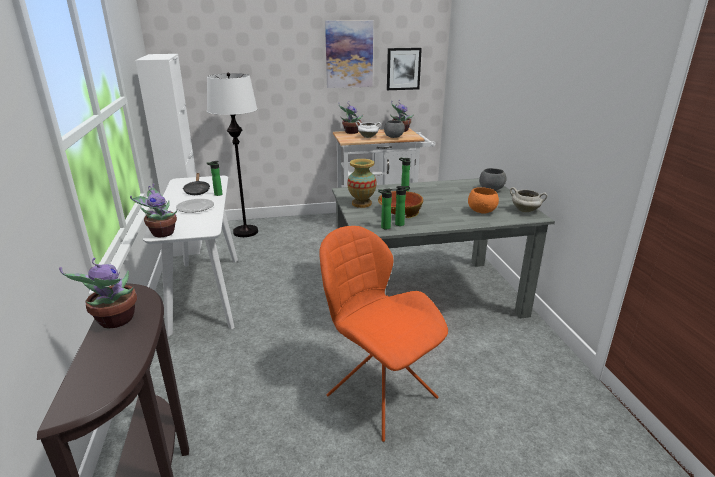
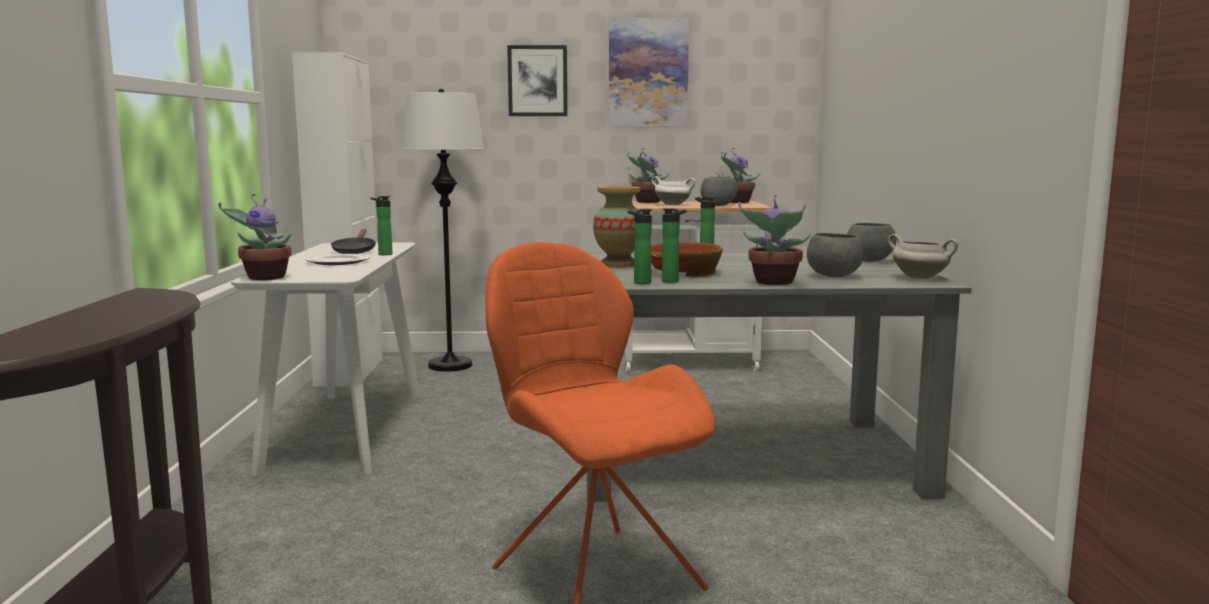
camera: 10 degrees right, 15 degrees down
potted plant [59,258,137,329] -> potted plant moved to [738,195,811,285]
picture [387,48,422,90] -> picture moved to [507,45,567,116]
orange bowl [468,187,499,214] -> grey bowl [807,233,864,277]

